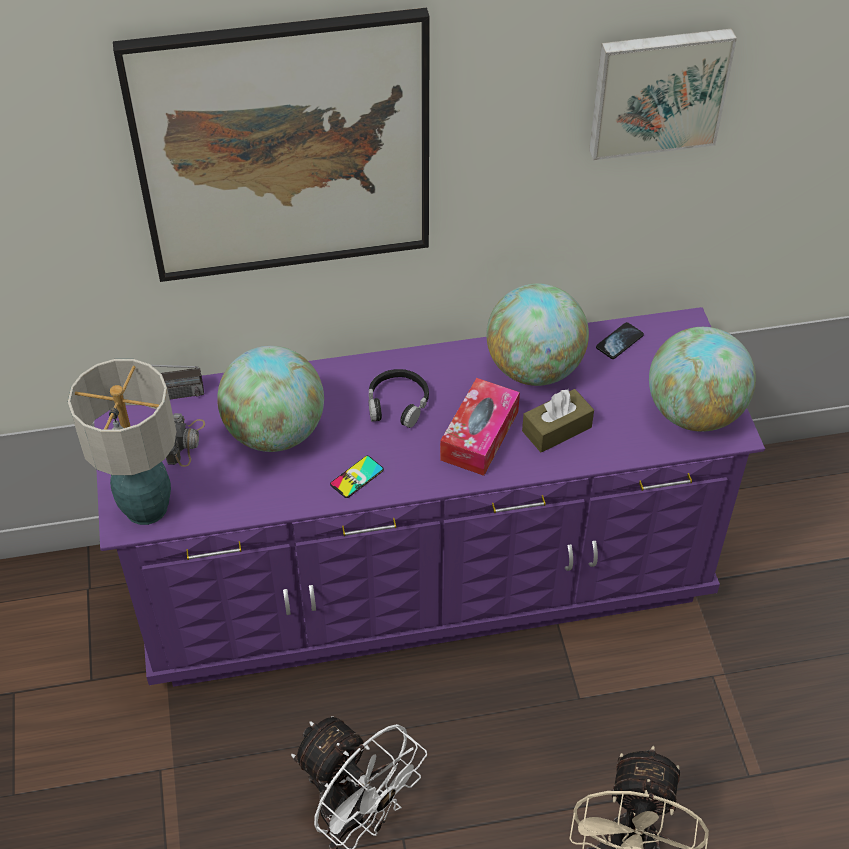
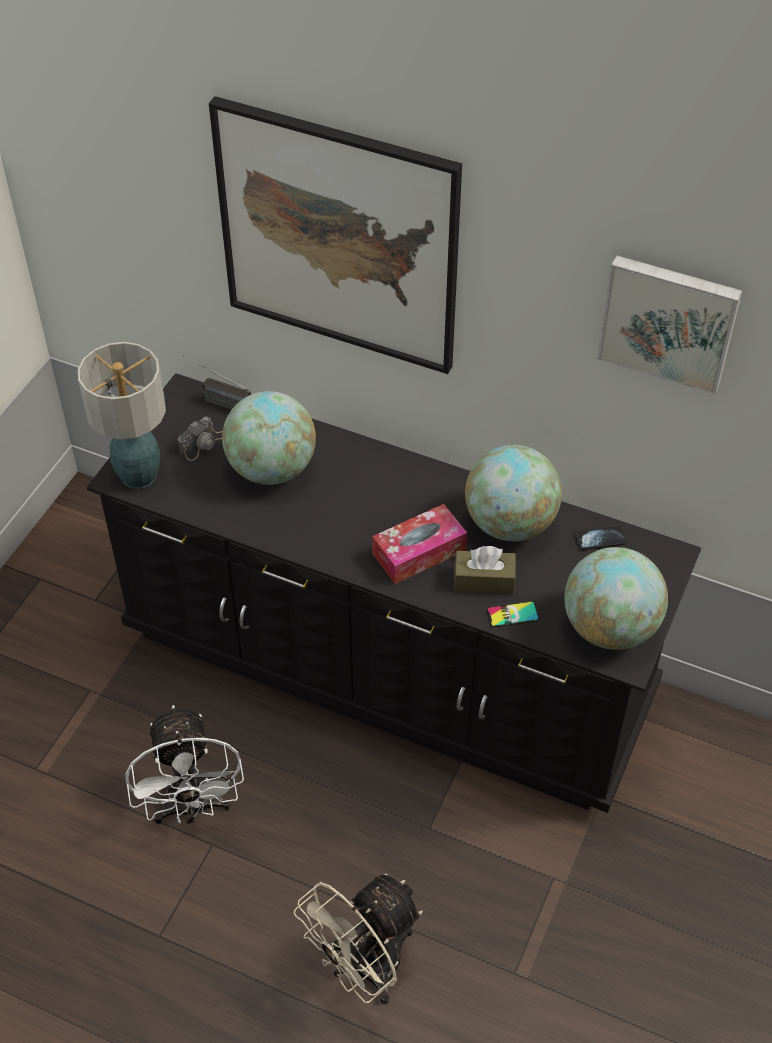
camera: 35 degrees right, 0 degrees up
purple dresser [94,307,765,687] -> black dresser [86,373,701,813]
phone [330,456,384,498] -> phone moved to [487,601,539,627]
black headphones [369,369,429,428] -> none

